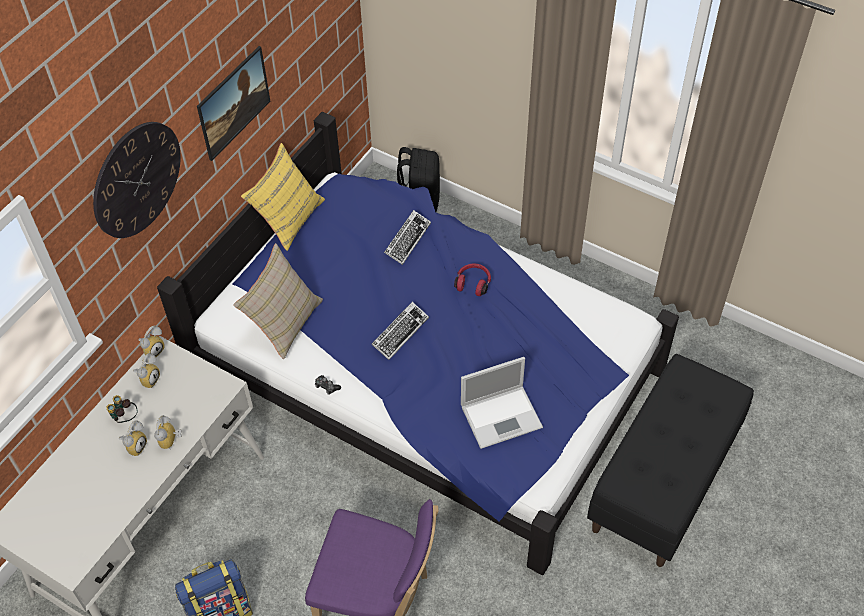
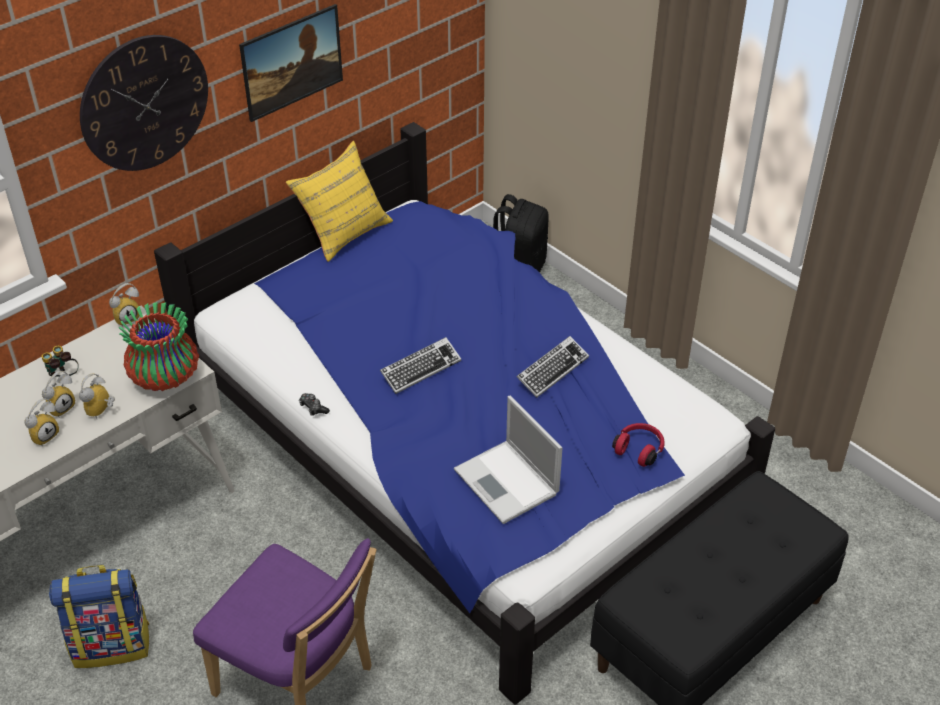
camera: 15 degrees right, 10 degrees down
alarm clock [133,353,160,388] -> alarm clock moved to [24,398,59,446]
beige pillow [233,243,323,359] -> none
keyboard [384,210,431,265] -> keyboard moved to [517,336,589,398]
red headphones [454,264,491,296] -> red headphones moved to [612,423,665,467]
laptop [461,357,543,449] -> laptop turned 60 degrees clockwise [454,396,562,524]
none -> vase [119,302,199,391]

